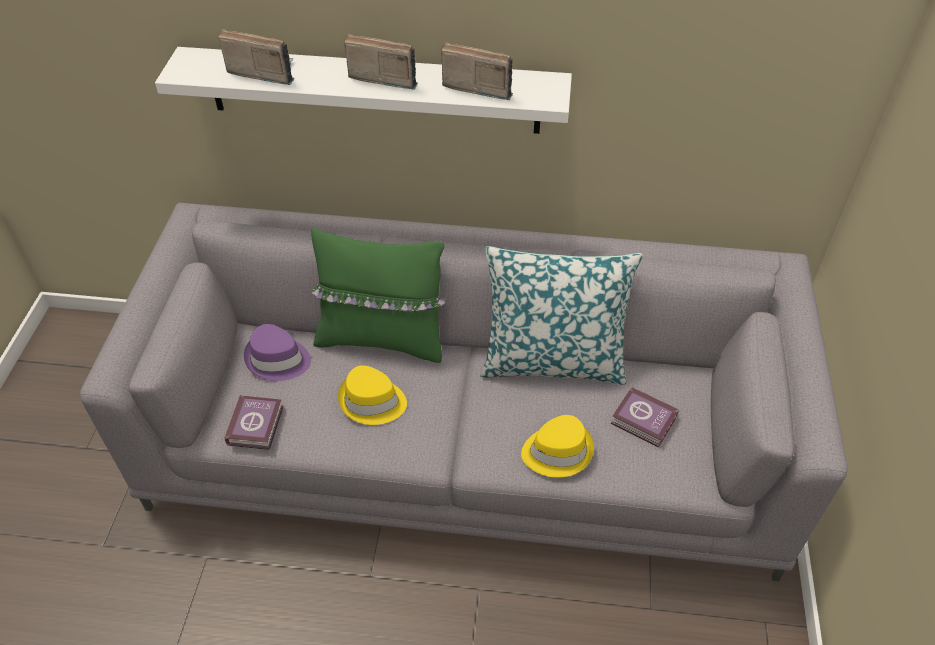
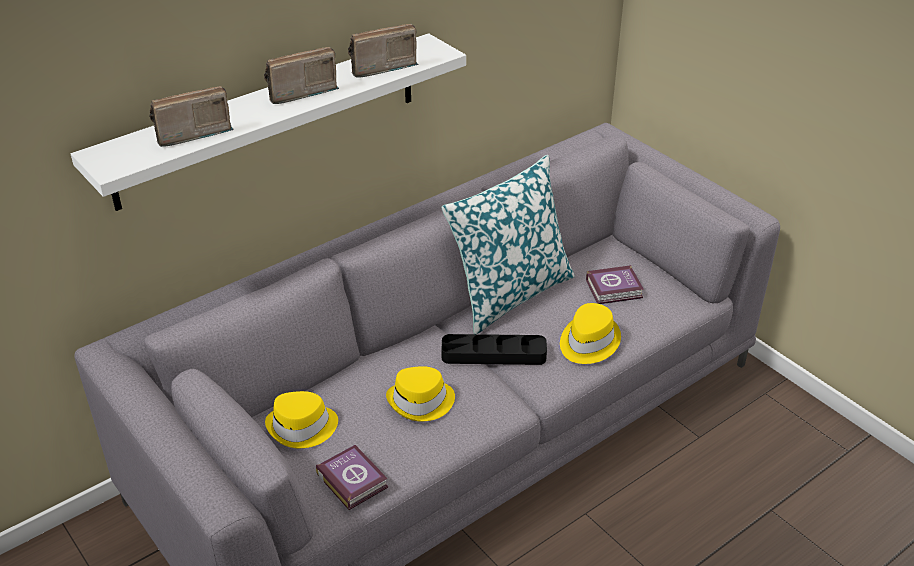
camera: 45 degrees left, 10 degrees down
purple hat [244,324,311,381] -> yellow hat [265,391,338,448]
green pillow [311,228,446,363] -> none
none -> black tray [442,334,547,365]

